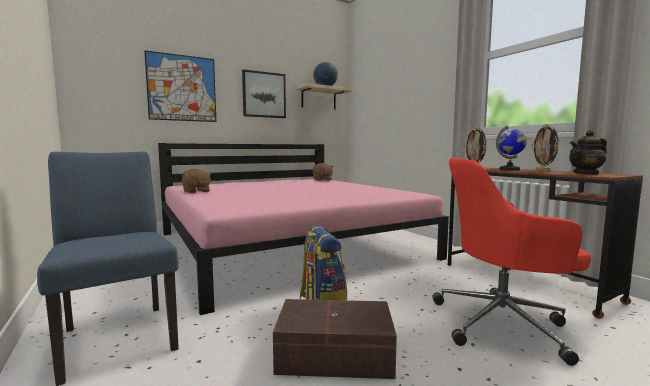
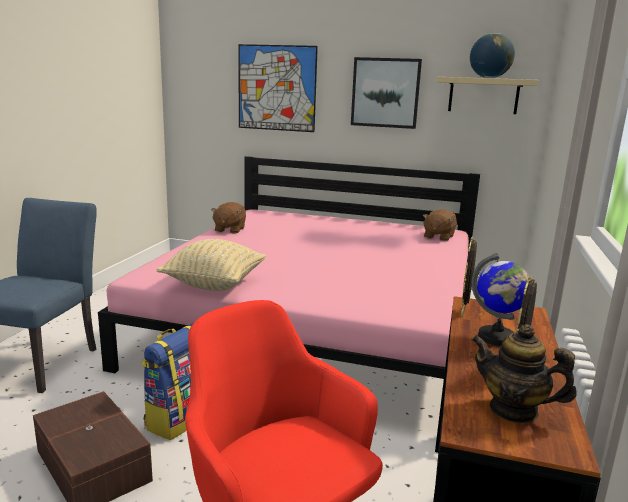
camera: 45 degrees right, 10 degrees up
none -> beige pillow [157,239,266,291]

